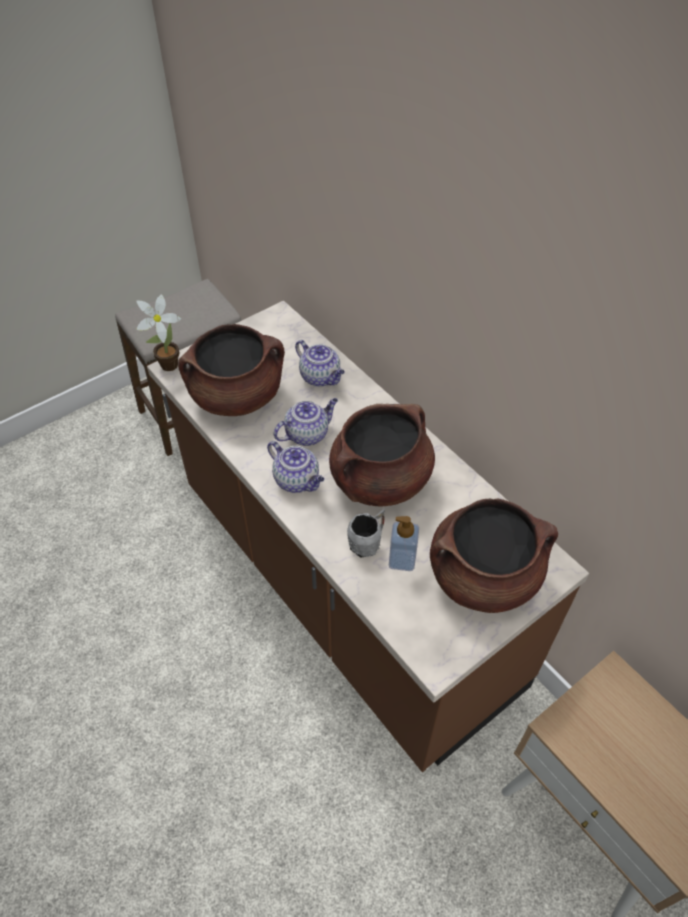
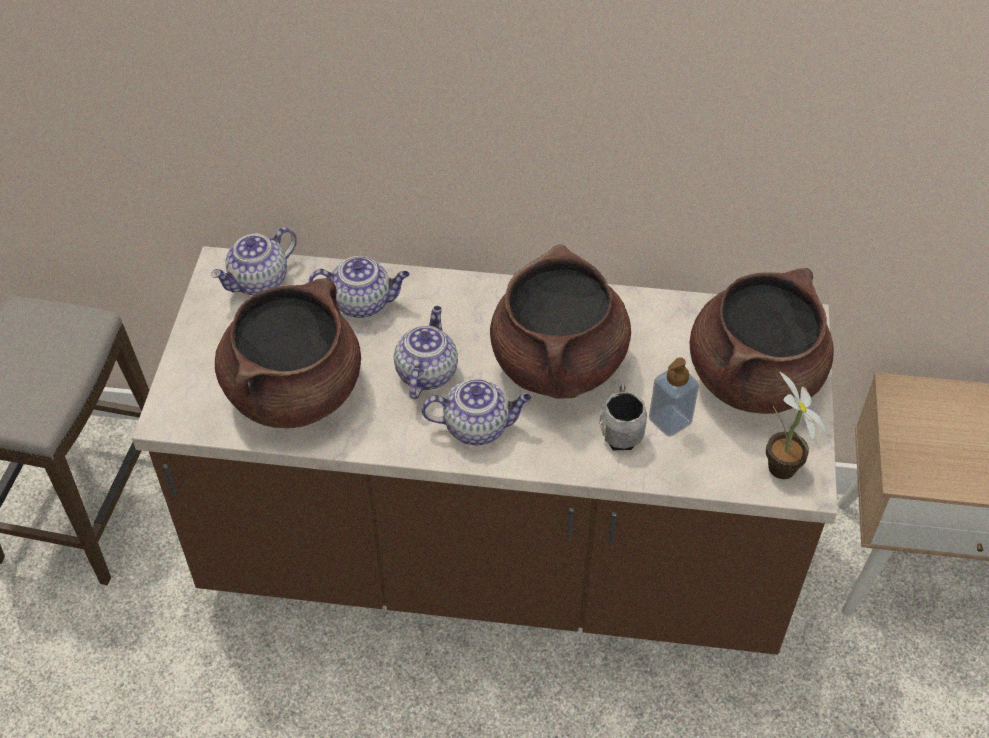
camera: 45 degrees left, 0 degrees up
potted plant [136,294,181,371] -> potted plant moved to [766,371,828,479]
none -> teapot [210,227,297,295]

